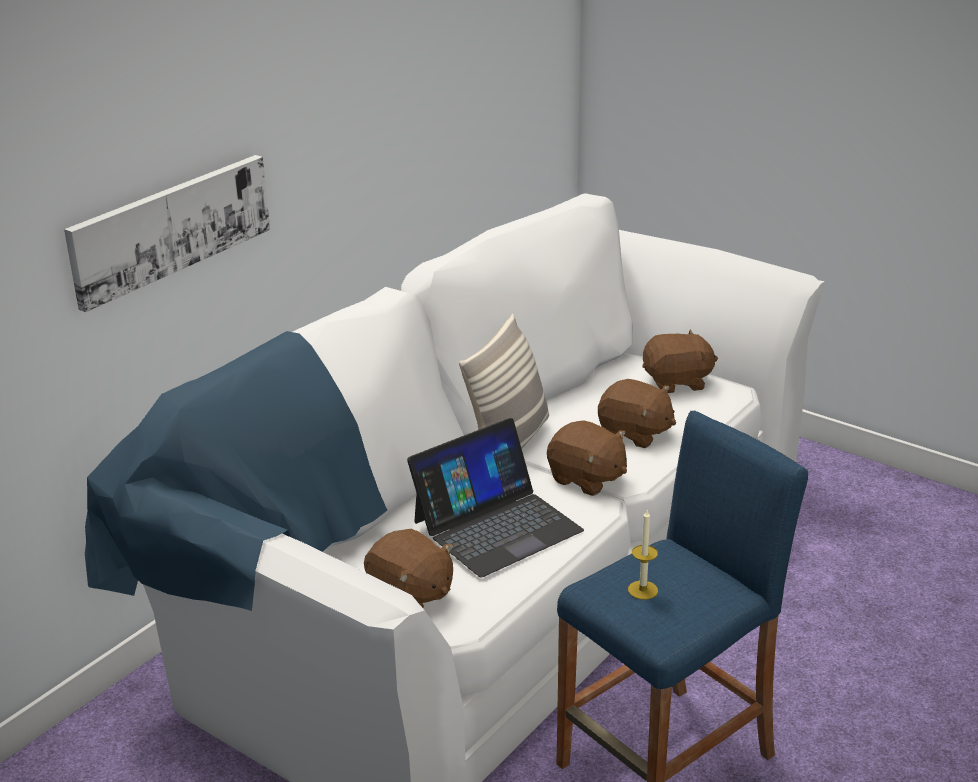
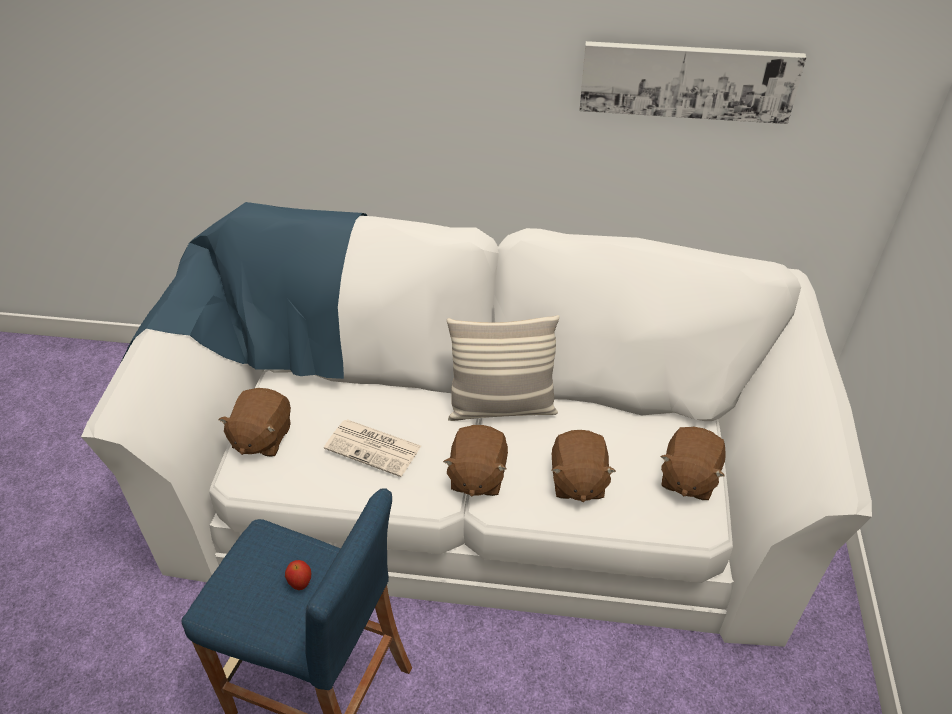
camera: 60 degrees right, 15 degrees up
picture [64,155,270,312] -> picture moved to [579,41,806,124]
laptop [407,418,584,577] -> newspaper [324,419,421,477]
candle [628,510,658,600] -> none
brown plush toy [643,330,718,393] -> brown plush toy turned 60 degrees clockwise [661,427,726,500]
none -> apple [285,560,311,590]

